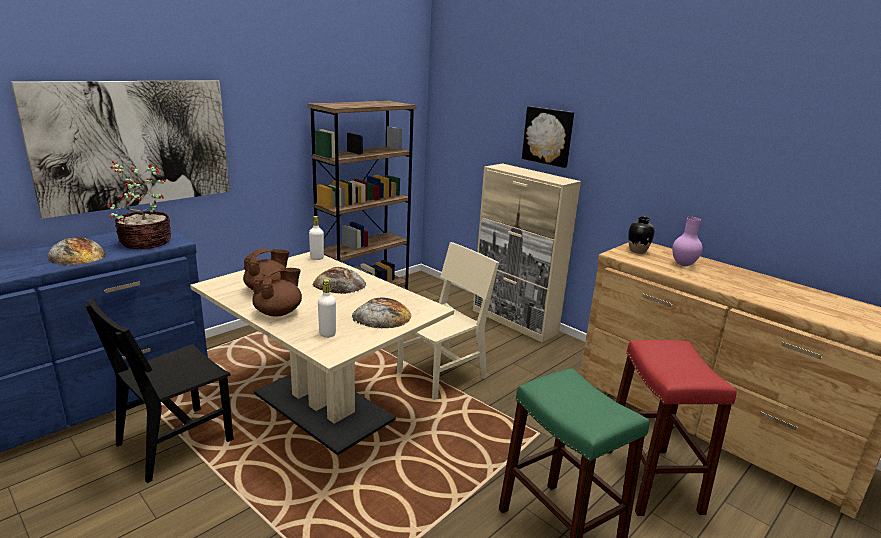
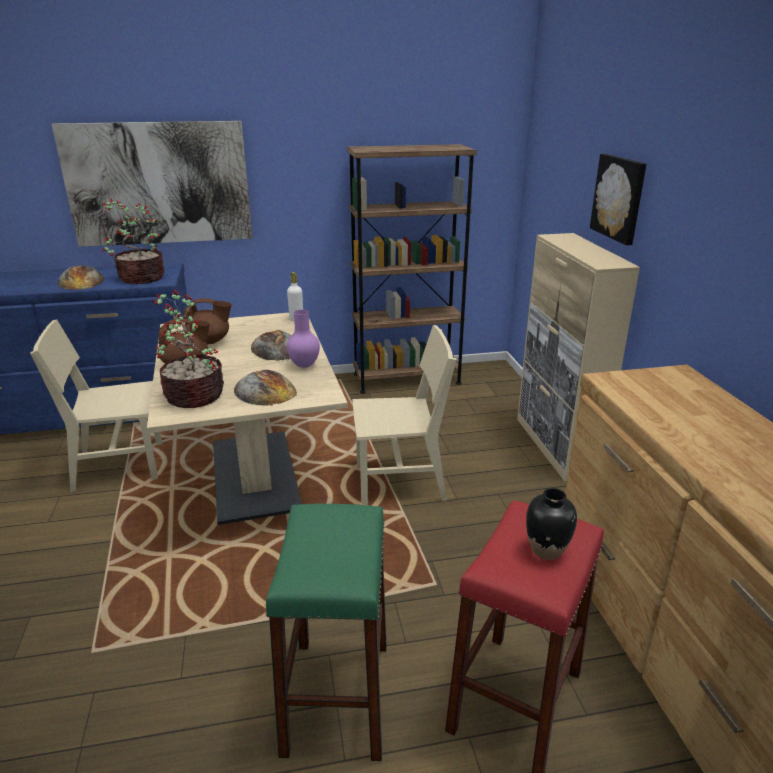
camera: 35 degrees right, 5 degrees up
black chair [85,298,234,483] -> beige chair [30,320,162,492]
white bottle [318,279,336,338] -> potted plant [153,290,224,408]
black vase [628,216,655,254] -> black vase moved to [526,488,577,560]
purple vase [672,217,703,266] -> purple vase moved to [287,310,320,368]

